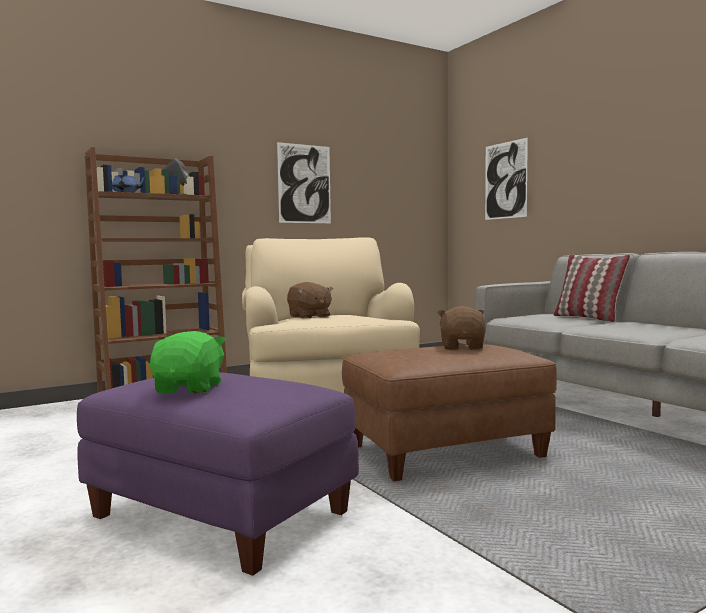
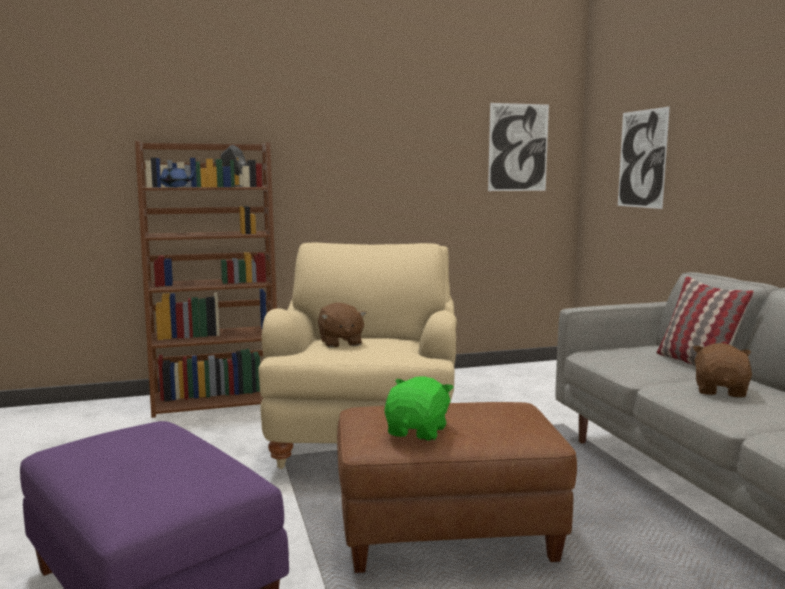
camera: 15 degrees right, 5 degrees up
green plush toy [150,331,227,394] -> green plush toy moved to [385,376,454,441]
picture [277,142,331,223] -> picture moved to [488,103,549,191]
brown plush toy [437,306,486,350] -> brown plush toy moved to [693,343,752,398]

